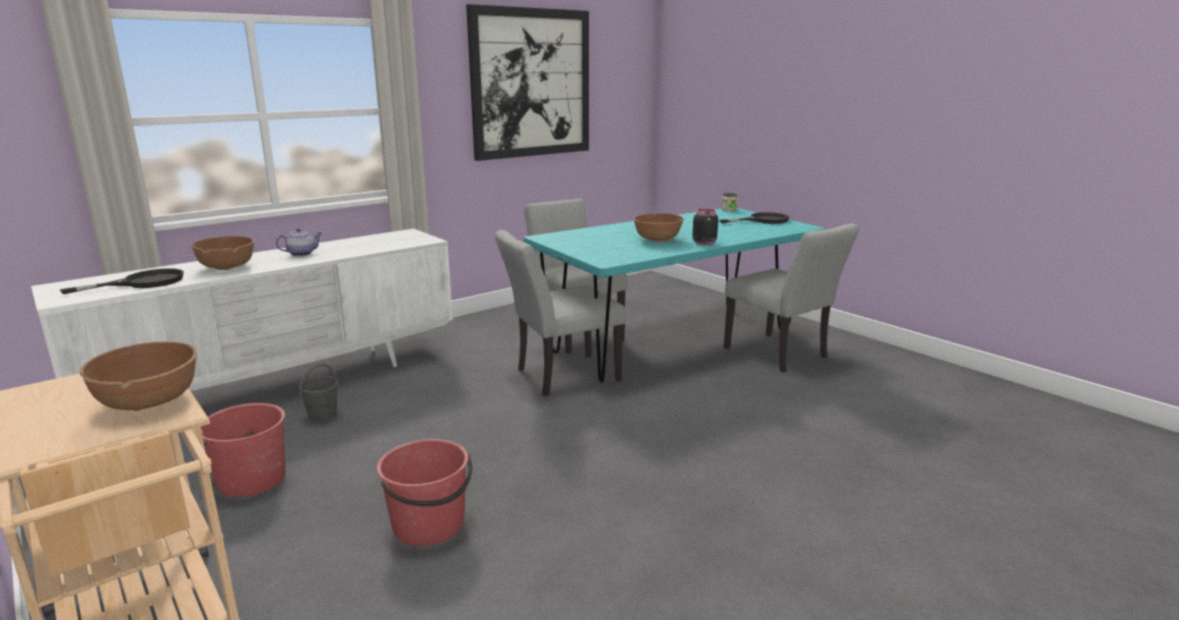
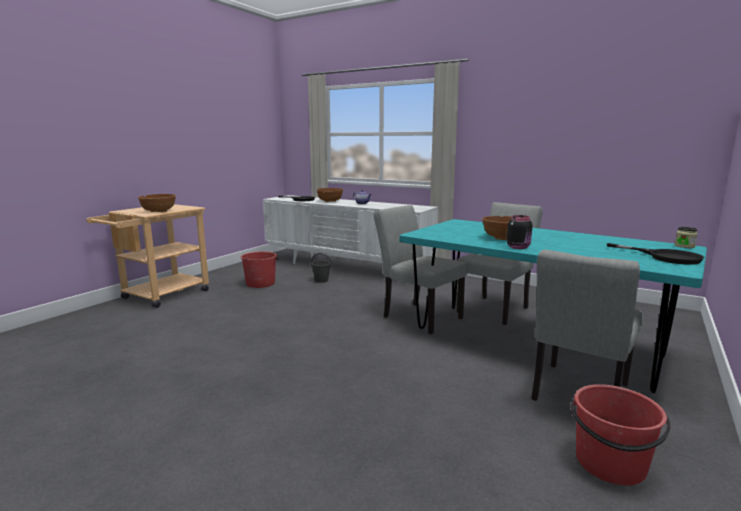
camera: 70 degrees right, 5 degrees down
red bucket [377,439,473,546] -> red bucket moved to [571,384,671,485]
picture [466,4,589,161] -> none

